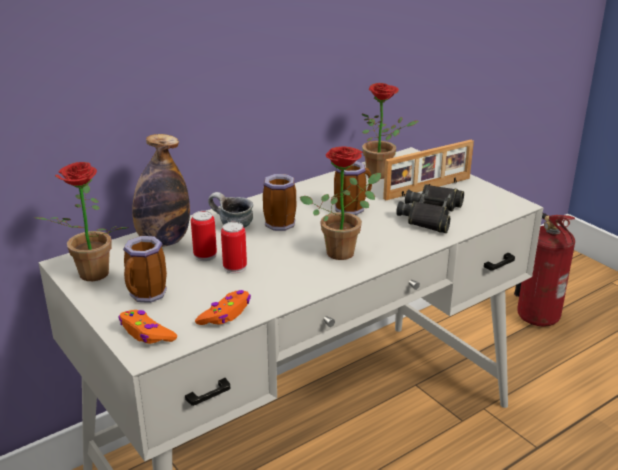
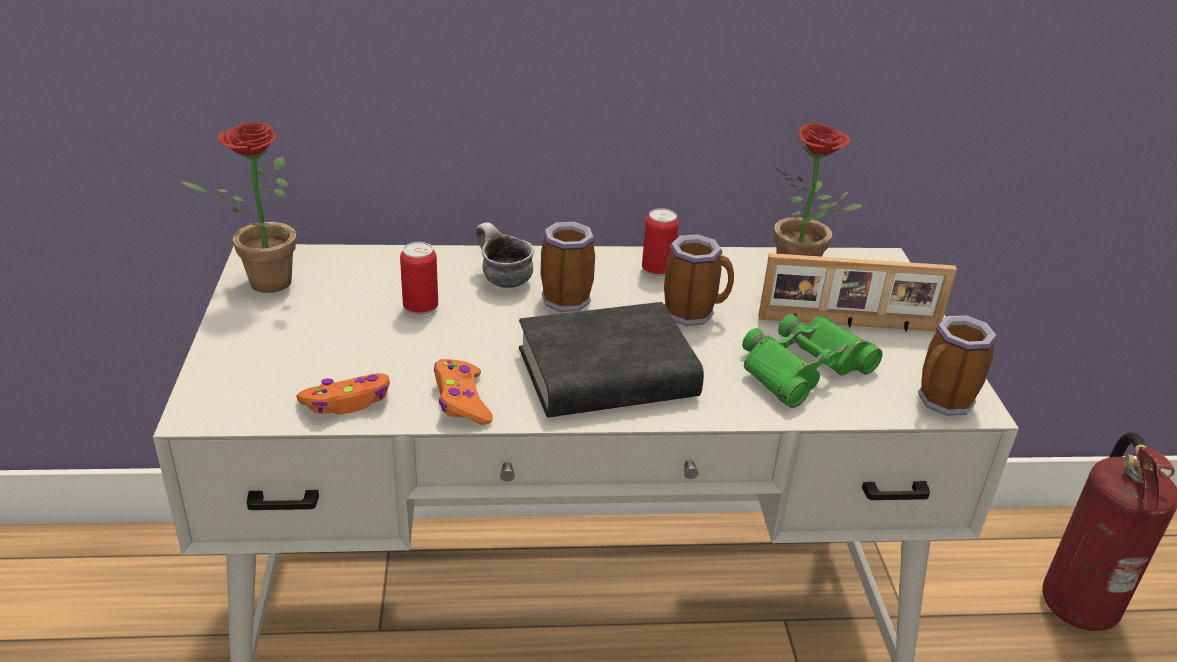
camera: 30 degrees right, 5 degrees up
orange game controller [118,310,177,344] -> orange game controller moved to [434,359,493,425]
mug [123,236,167,303] -> mug moved to [918,315,997,416]
bottle [132,134,190,247] -> none
can [221,222,247,273] -> can moved to [642,208,679,279]
potted plant [300,147,381,260] -> black book [519,302,704,418]
black binoculars [396,184,464,233] -> green binoculars [742,314,882,408]

